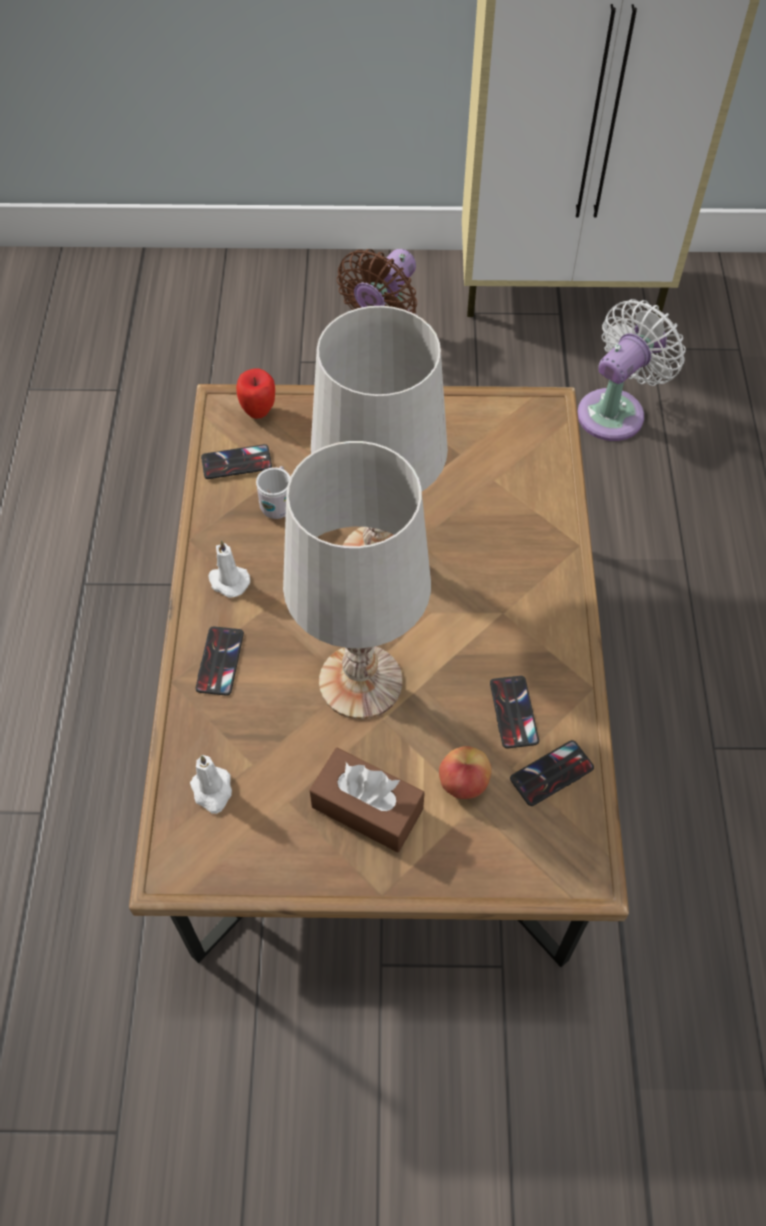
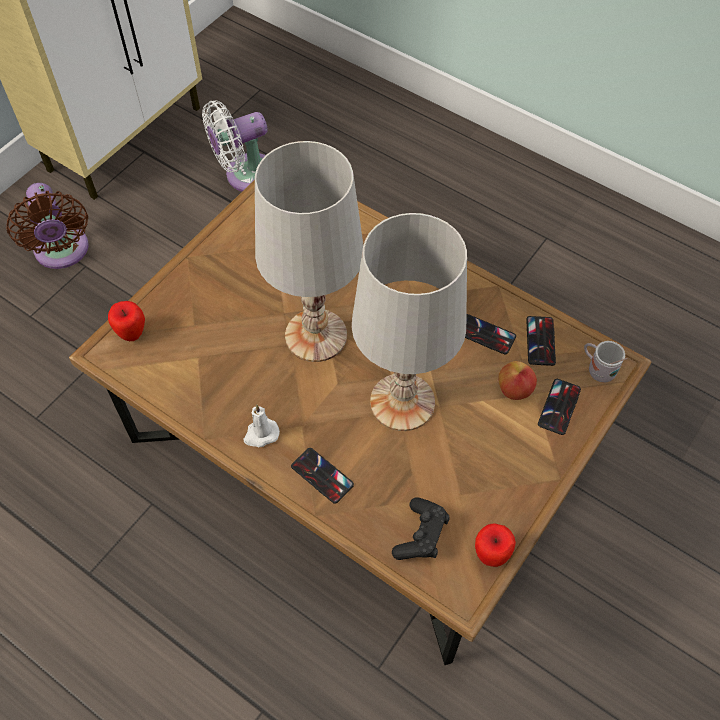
camera: 55 degrees left, 0 degrees up
white candle [190,755,232,814] -> black game controller [392,497,450,560]
phone [201,444,272,479] -> phone moved to [538,379,581,435]
white mug [256,466,290,519] -> white mug moved to [584,341,628,383]
brown tissue box [309,748,425,852] -> none
white fan [578,299,685,441] -> white fan turned 105 degrees counterclockwise [202,100,268,191]
none -> apple [475,524,516,567]

